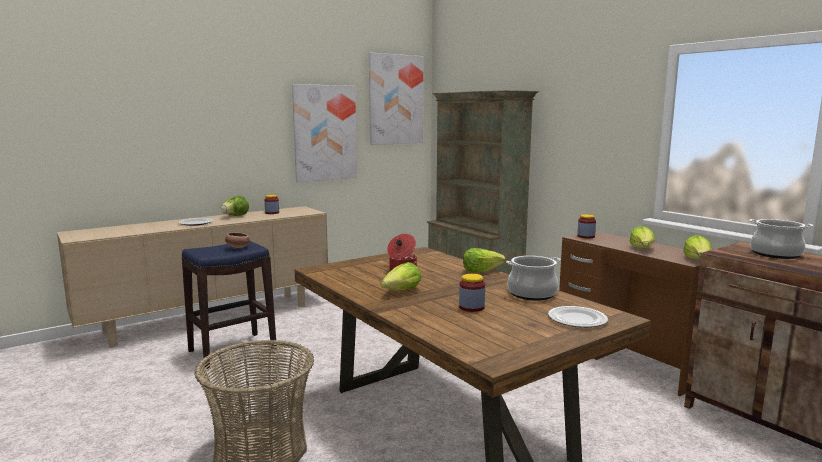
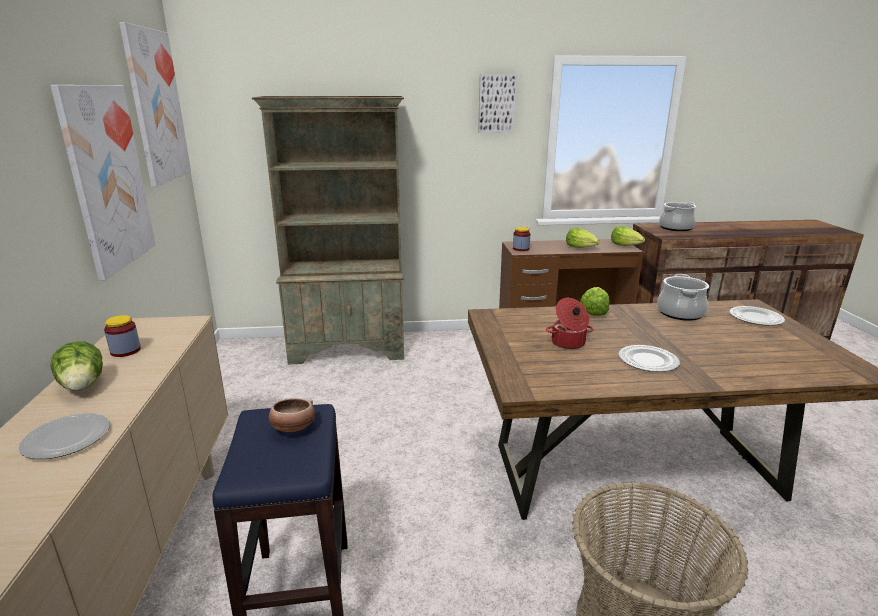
camera: 60 degrees left, 10 degrees up
lettuce [381,262,421,290] -> plate [618,345,680,372]
jar [459,274,485,312] -> none
none -> picture [478,74,517,133]

